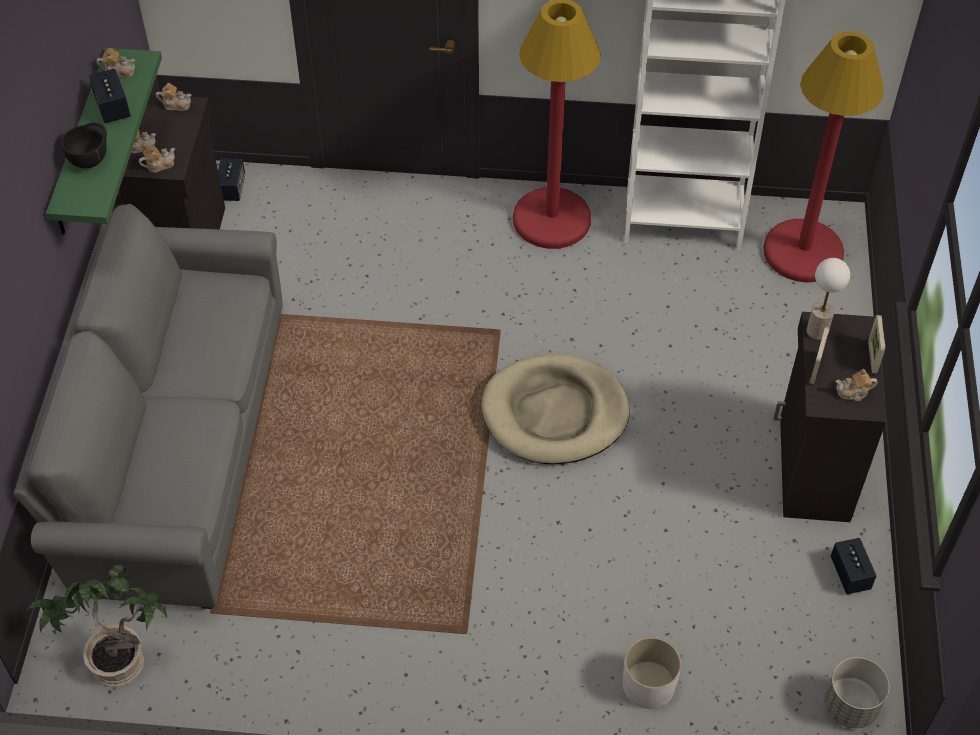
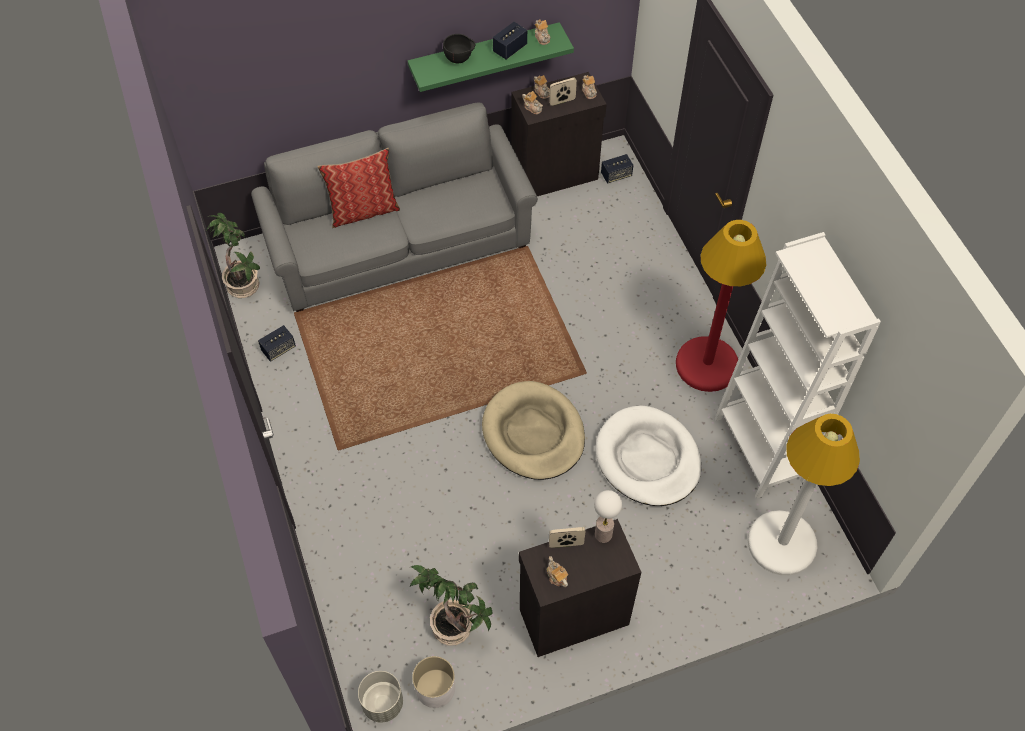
camera: 65 degrees right, 5 degrees up
white planter [623,637,681,709] -> white planter moved to [412,656,455,708]
red floor lamp [763,31,884,283] -> white floor lamp [748,414,860,576]
speaker [830,538,876,594] -> speaker moved to [258,325,296,362]
picture frame [868,315,885,373] -> picture frame moved to [549,78,577,106]
none -> pillow [317,148,400,228]
none -> potted plant [410,565,493,646]
none -> white dog bed [595,405,701,506]

